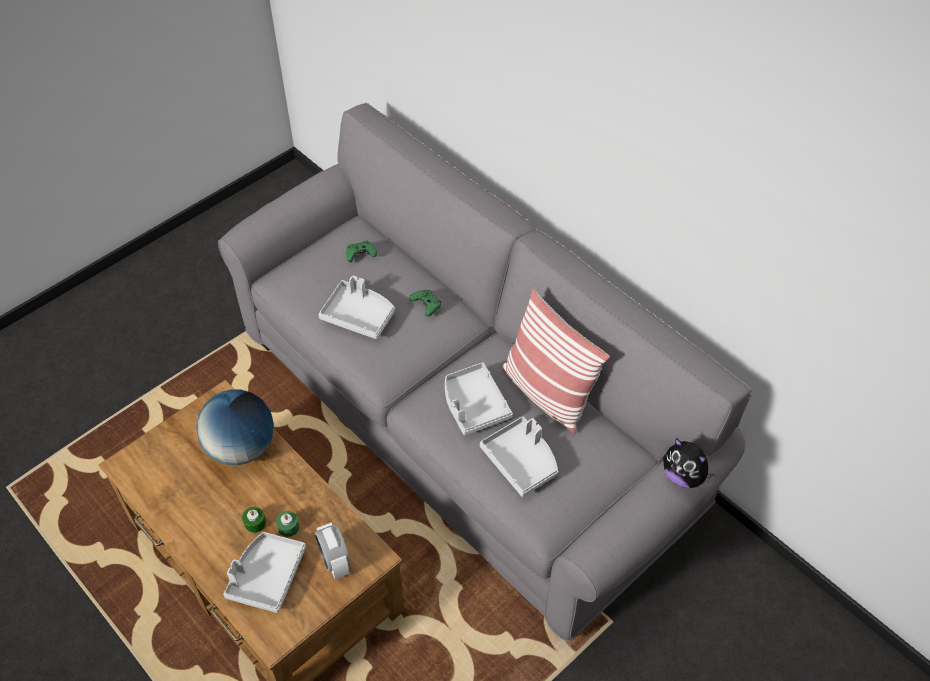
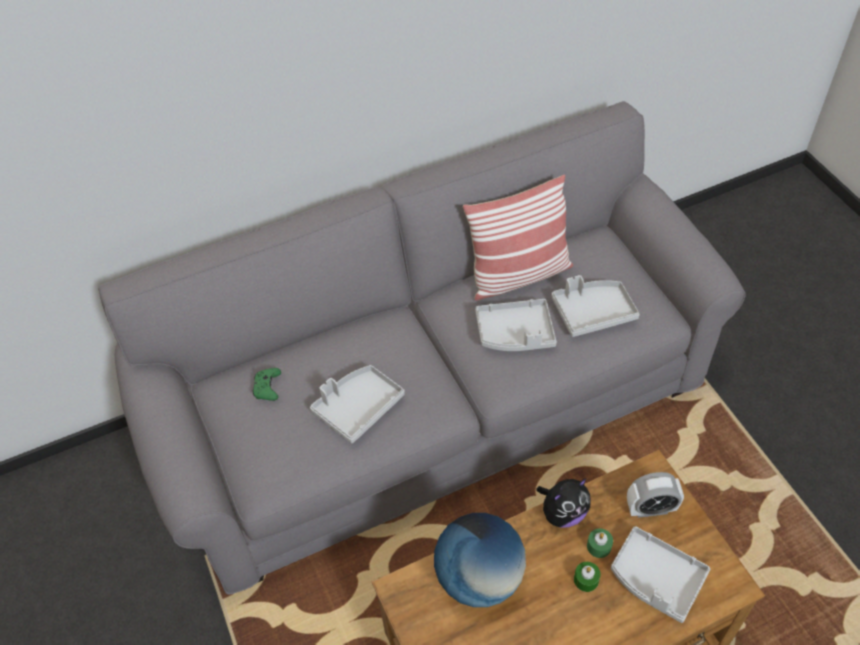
camera: 70 degrees left, 0 degrees up
green game controller [409,290,441,317] -> none
plush toy [663,438,716,488] -> plush toy moved to [536,478,591,528]

